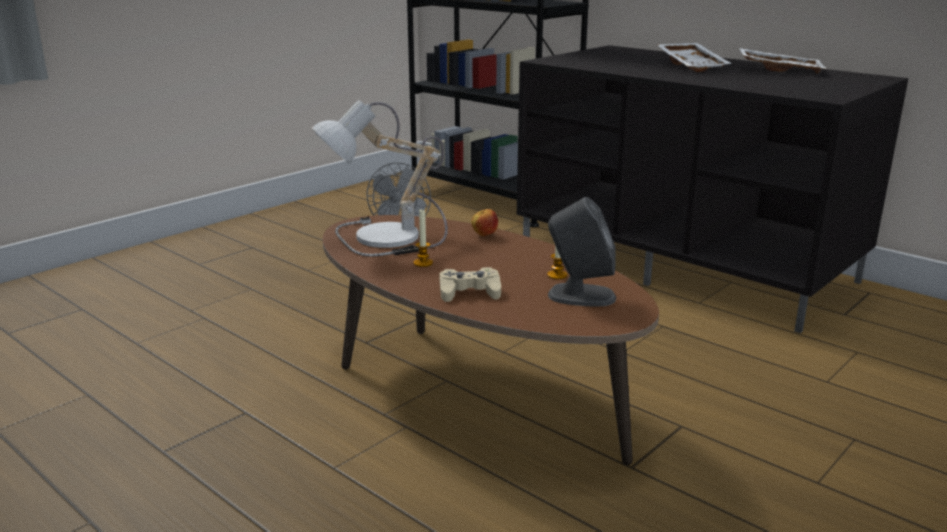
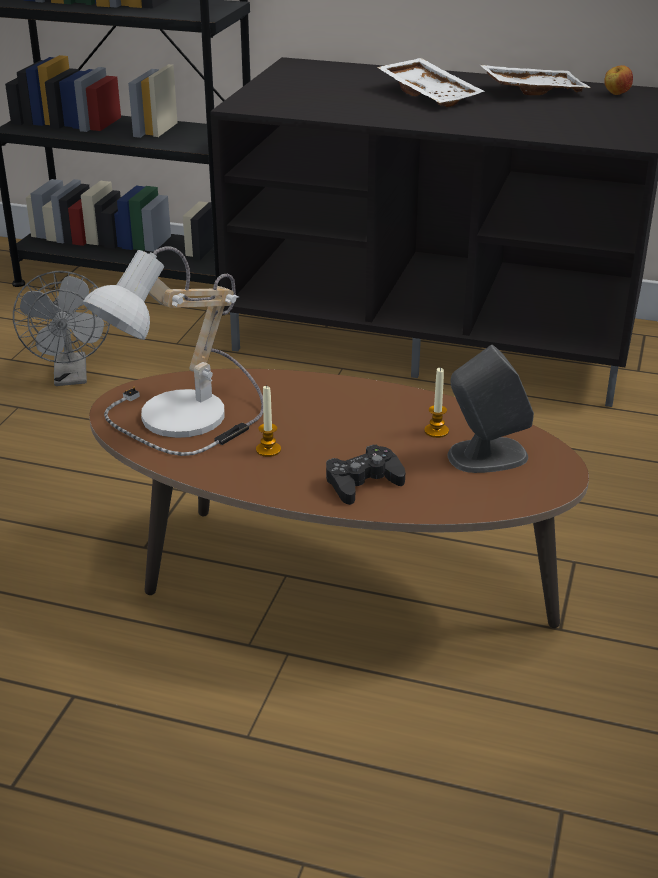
camera: 25 degrees left, 10 degrees up
beige game controller [439,267,501,302] -> black game controller [326,445,405,505]
apple [471,209,498,236] -> apple moved to [604,65,633,95]

